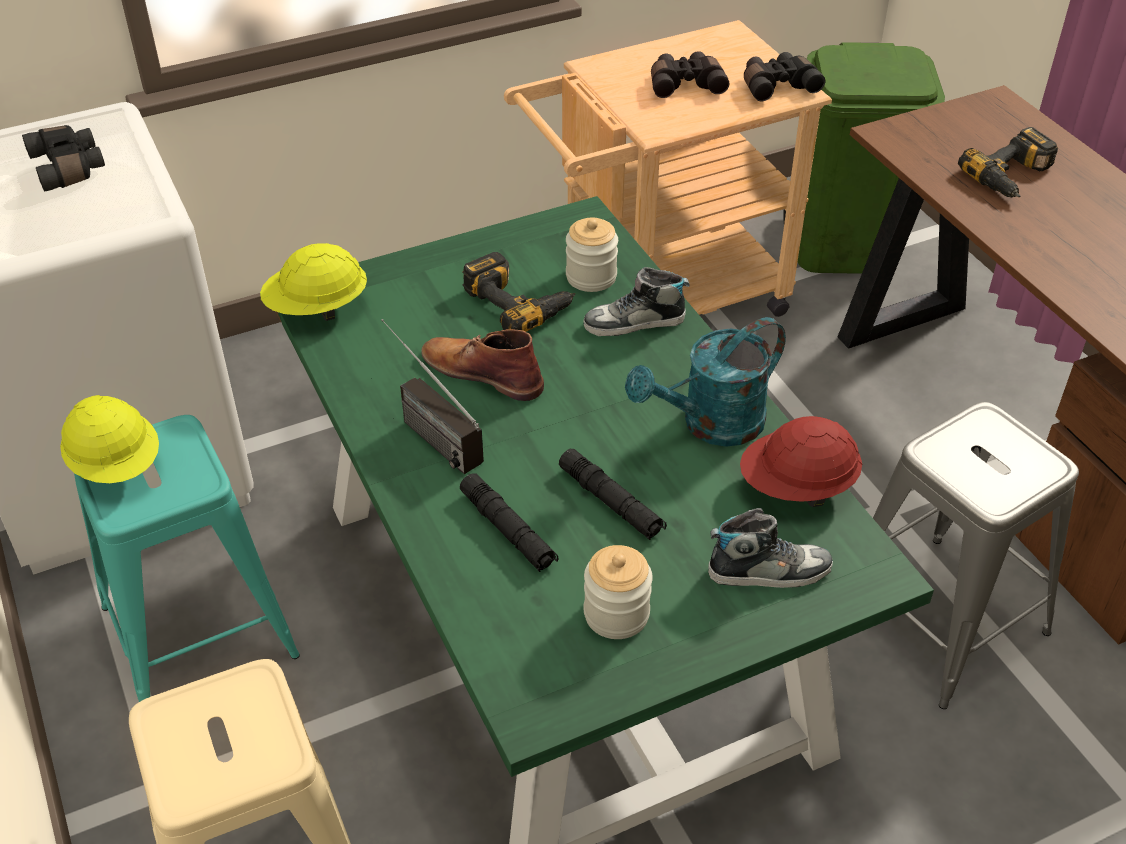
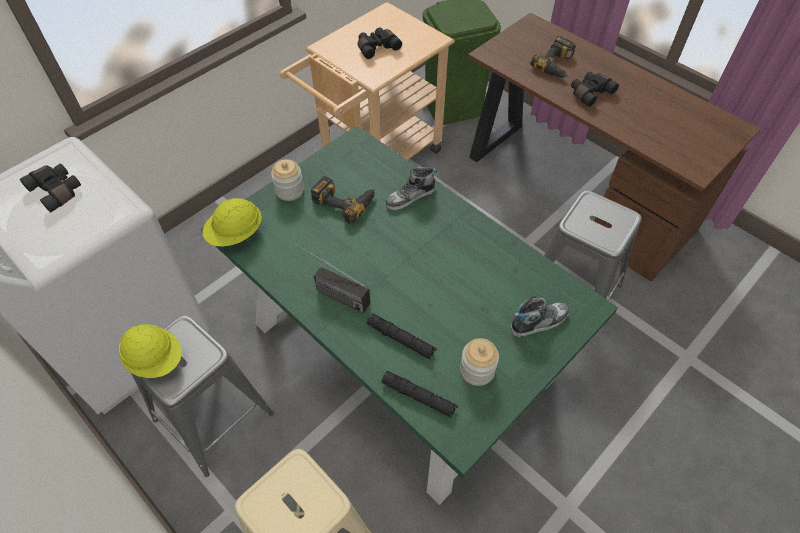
camera: 20 degrees left, 10 degrees up
turquoise stool [74,415,300,702] -> grey stool [131,315,274,477]
brown boot [421,329,544,401] -> none
black flashlight [559,449,667,540] -> black flashlight moved to [381,371,458,418]
jar [566,217,618,292] -> jar moved to [271,159,304,201]
turquoise watering can [625,317,786,447] -> none
red hard hat [740,416,862,507] -> none
black binoculars [744,52,825,101] -> black binoculars moved to [571,72,619,107]

